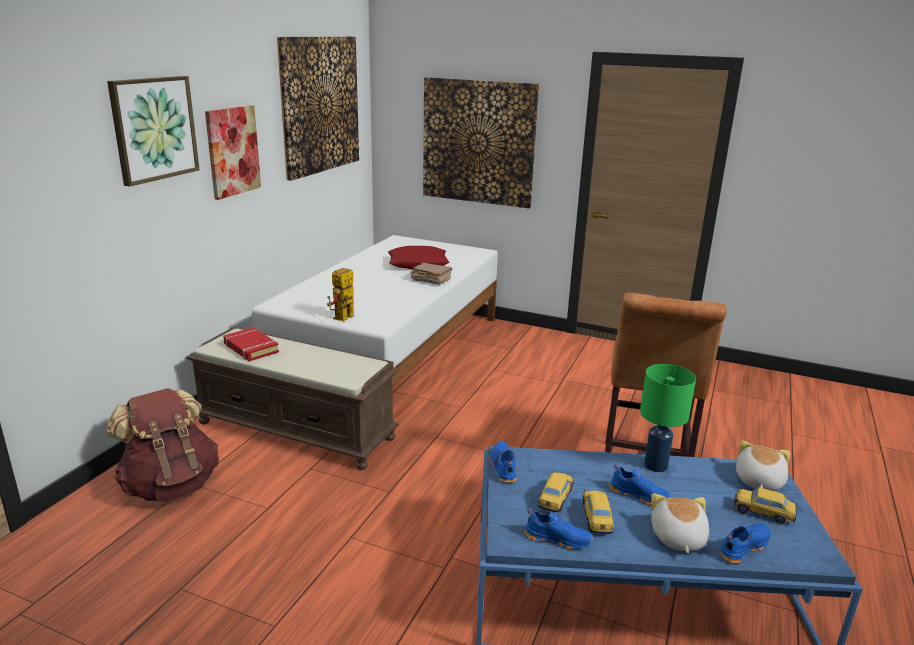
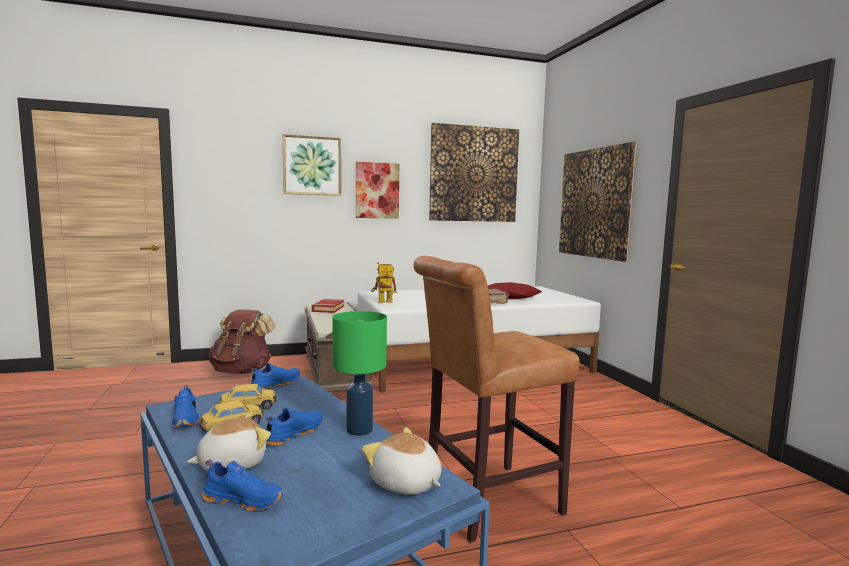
camera: 50 degrees right, 15 degrees down
blue shoe [609,464,672,506] -> blue shoe turned 135 degrees counterclockwise [266,408,323,446]
toy car [734,487,797,524] -> none
plush toy [736,440,790,491] -> plush toy turned 120 degrees counterclockwise [362,427,442,495]

